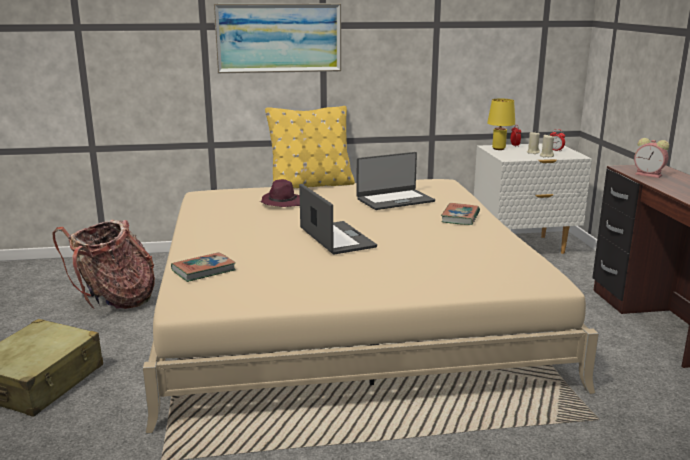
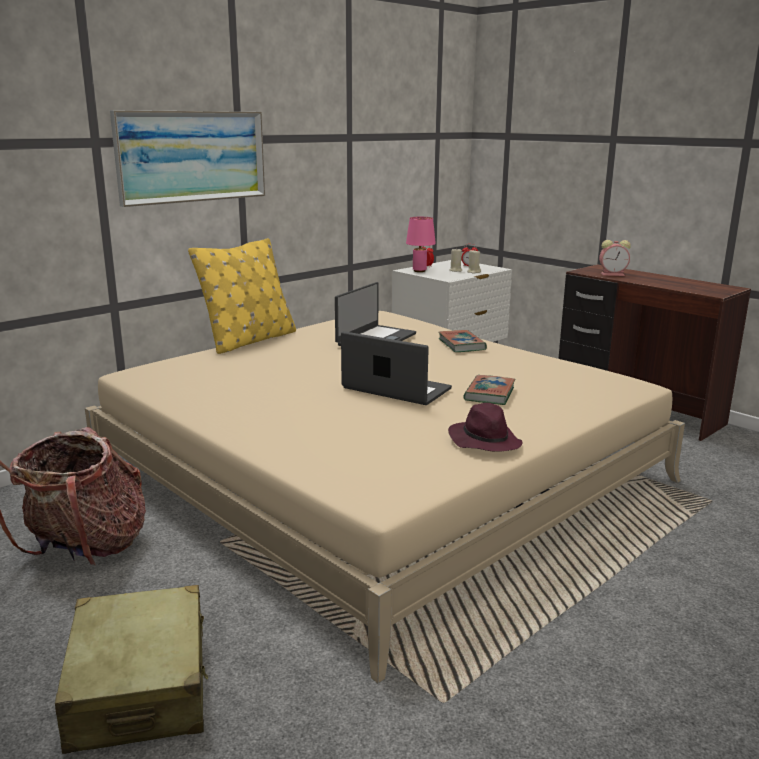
camera: 35 degrees left, 0 degrees up
book [171,252,236,282] -> book moved to [464,375,516,405]
purple hat [260,179,300,207] -> purple hat moved to [448,403,522,452]
yellow table lamp [487,98,515,150] -> pink table lamp [406,217,436,272]

